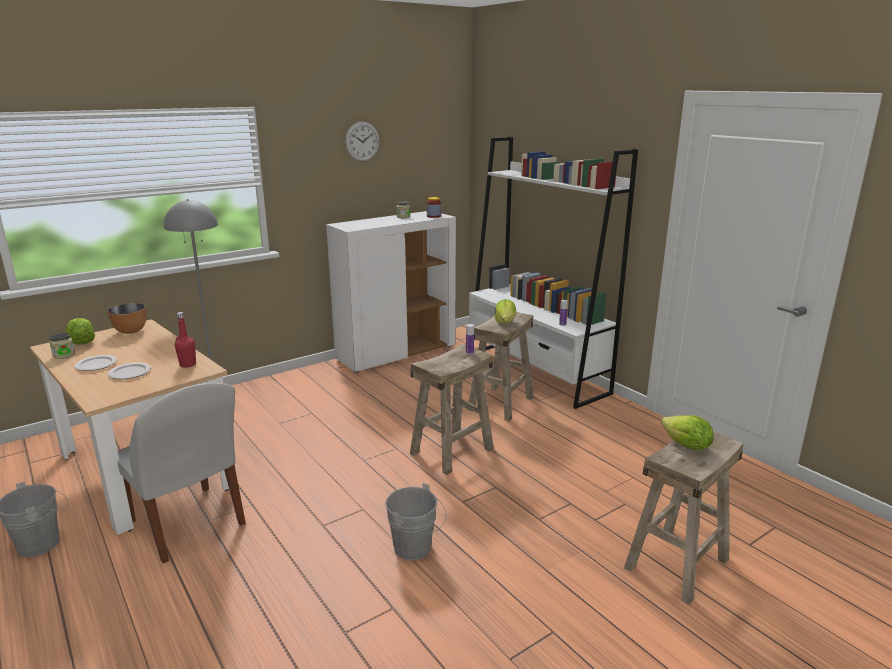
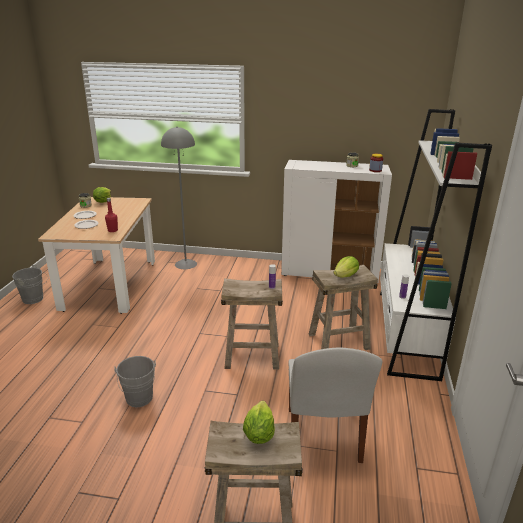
camera: 45 degrees right, 5 degrees up
bowl [107,303,147,334] -> none
white chair [117,383,246,564] -> white chair moved to [288,348,382,463]
wall clock [345,121,380,162] -> none

